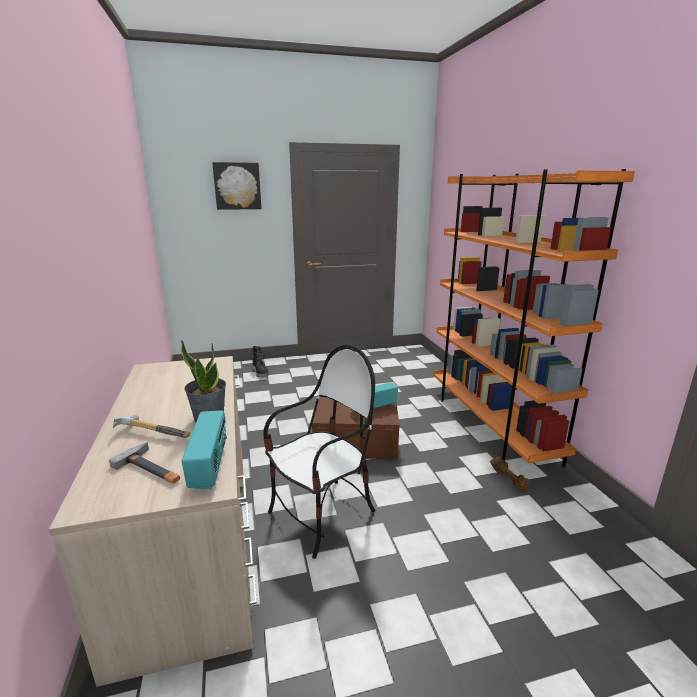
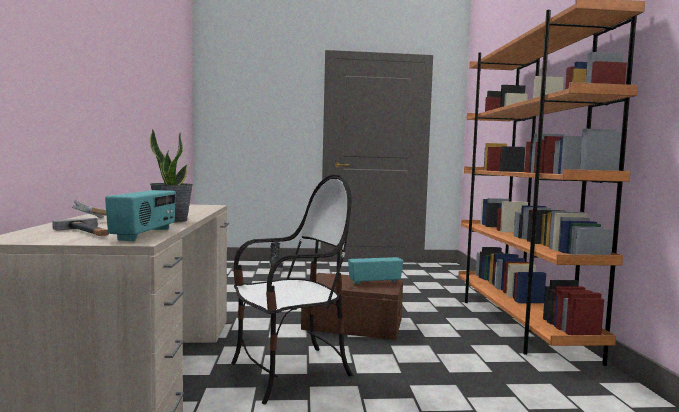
camera: 10 degrees right, 15 degrees down
picture [212,162,261,210] -> none
brown dumbbell [490,456,530,491] -> none

